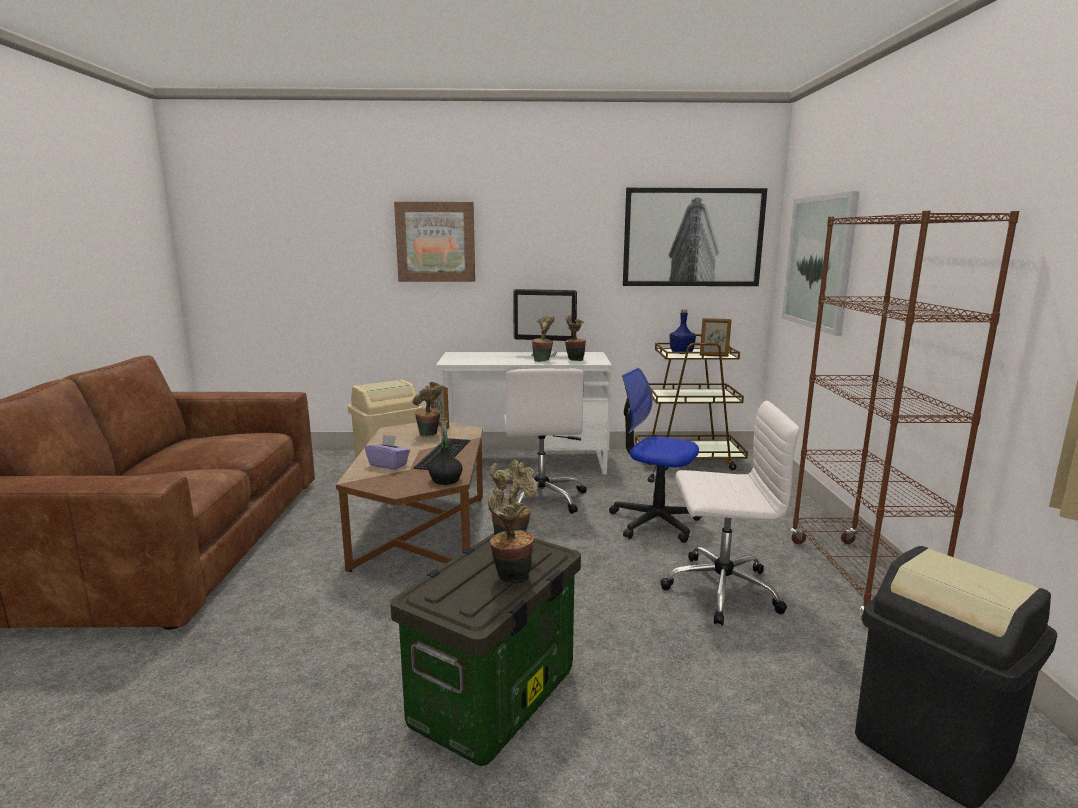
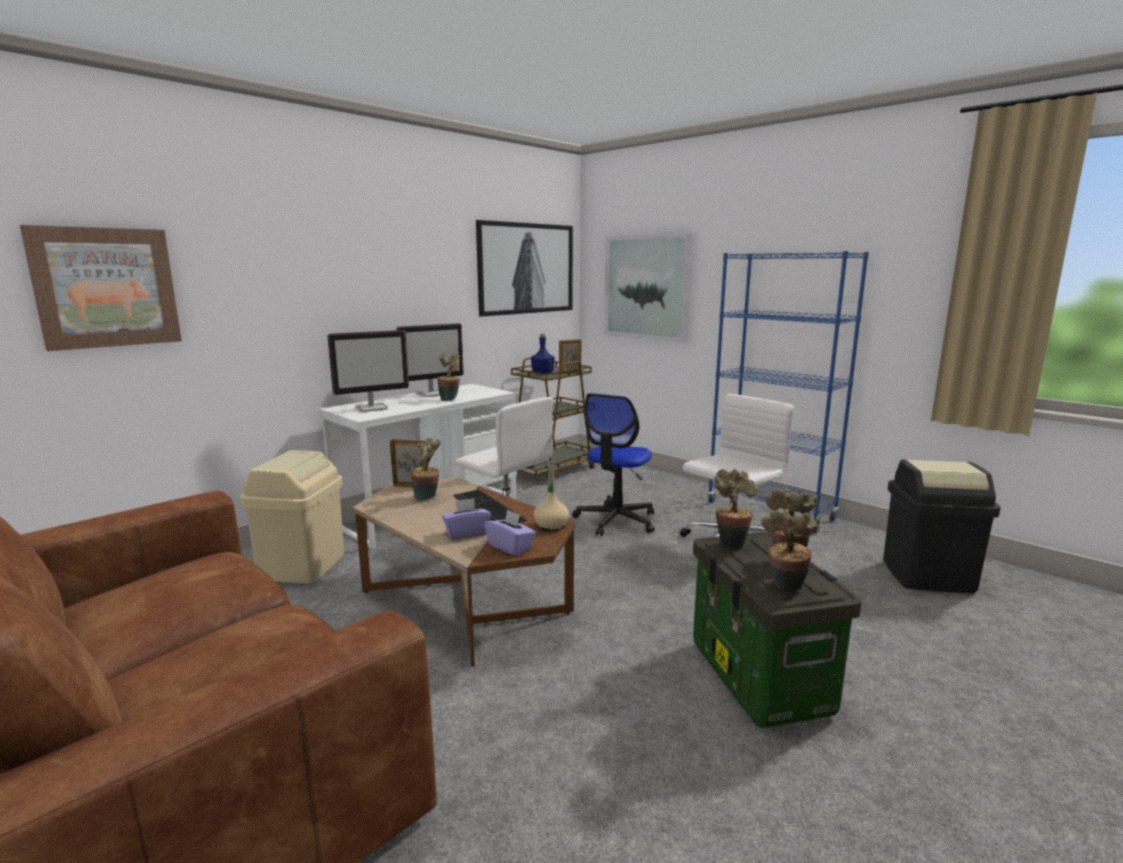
camera: 45 degrees left, 0 degrees up
picture [394,202,475,282] -> picture moved to [20,225,182,351]
black bottle [428,418,463,485] -> beige bottle [533,461,569,531]
potted plant [565,315,586,361] -> potted plant moved to [761,509,820,591]
office chair [609,368,702,543] -> office chair turned 45 degrees counterclockwise [572,393,655,536]
brown bookcase [790,211,1019,620] -> blue bookcase [707,251,869,533]
none -> monitor [327,330,409,412]
none -> purple tissue box [484,509,536,556]

